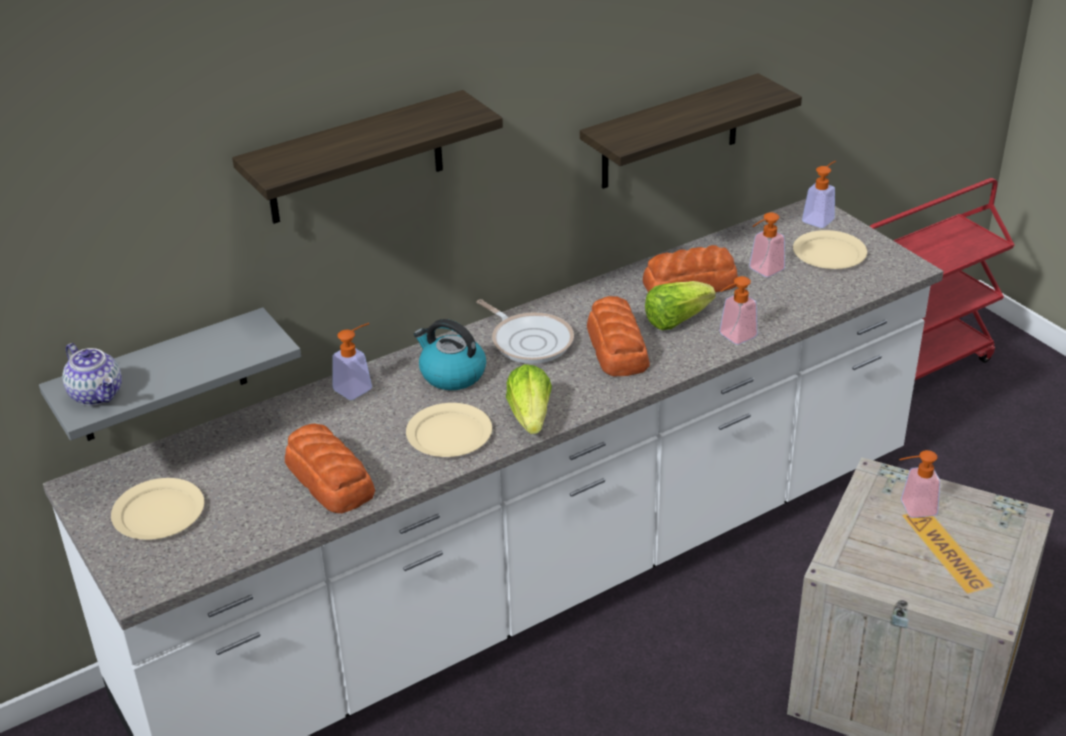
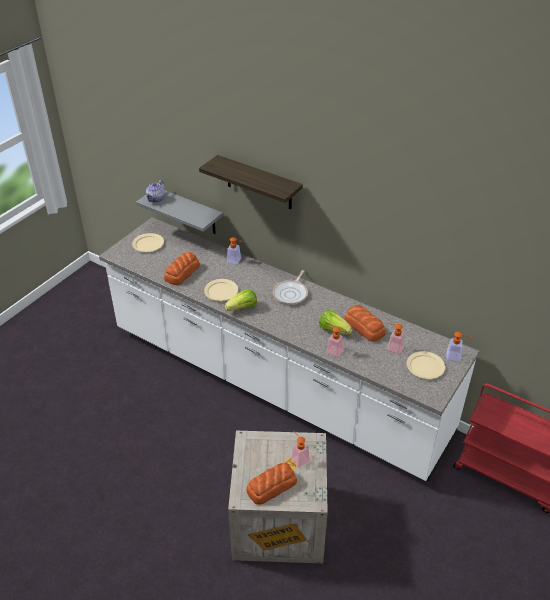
camera: 65 degrees right, 5 degrees up
kettle [414,319,486,390] -> none
shelf [580,73,802,189] -> none
bread [587,296,650,376] -> bread moved to [246,462,297,505]

